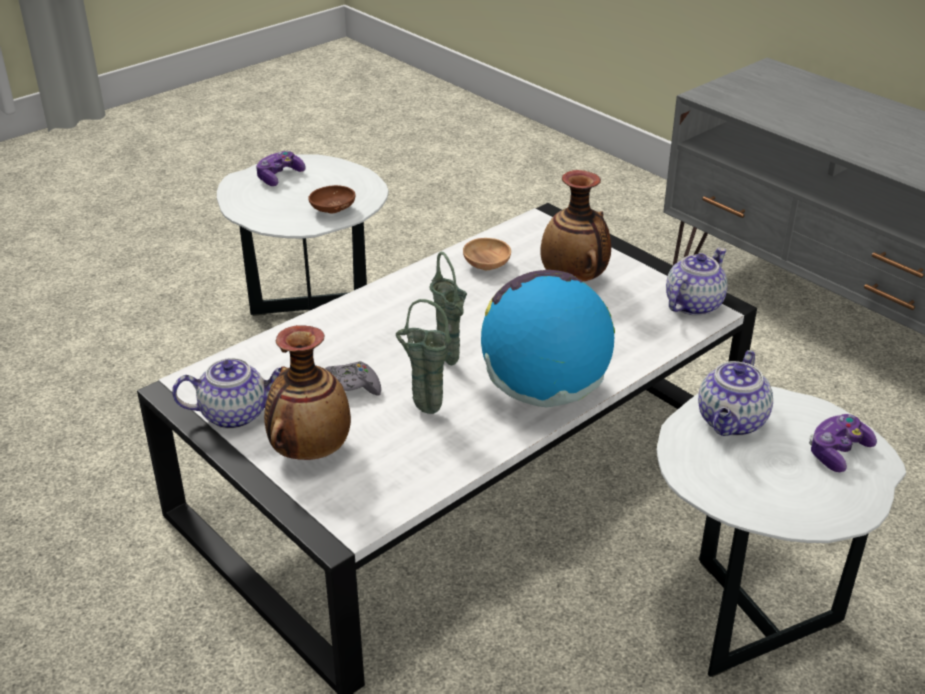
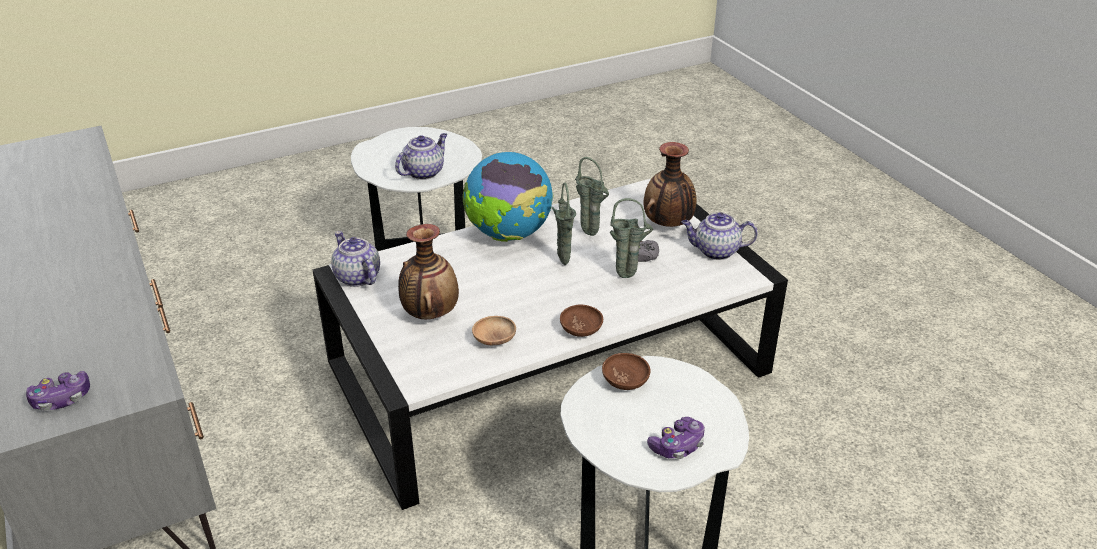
camera: 165 degrees left, 0 degrees up
teapot [666,248,728,316] -> teapot turned 90 degrees clockwise [331,231,380,287]
game controller [809,414,877,472] -> game controller moved to [26,371,90,411]
none -> brown bowl [560,305,603,337]
none -> green vase [609,198,653,278]

